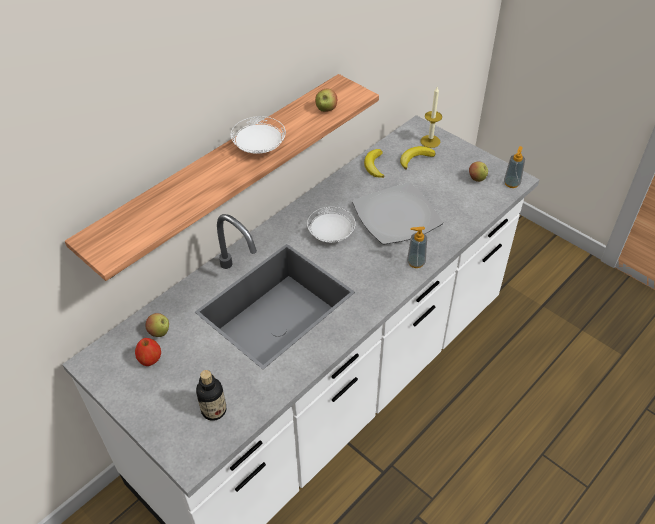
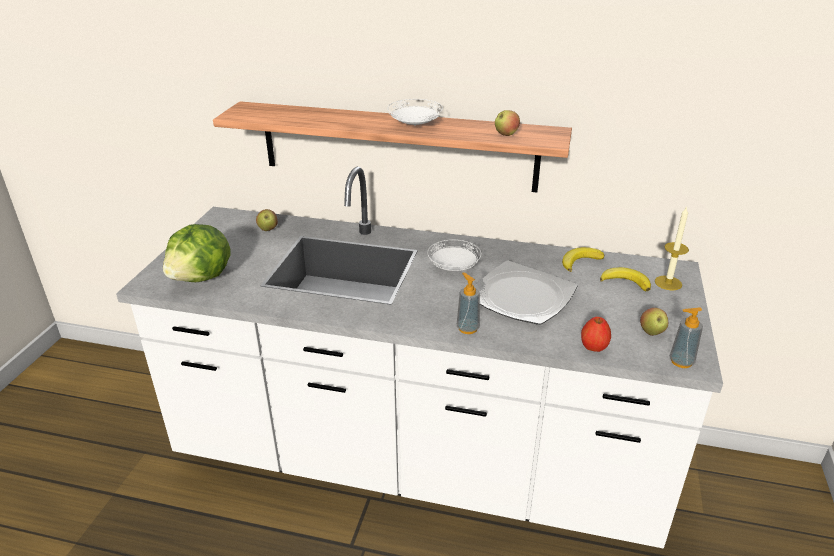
camera: 60 degrees right, 15 degrees down
apple [135,338,161,366] -> apple moved to [581,317,611,352]
bottle [196,370,226,421] -> lettuce [163,224,231,282]

